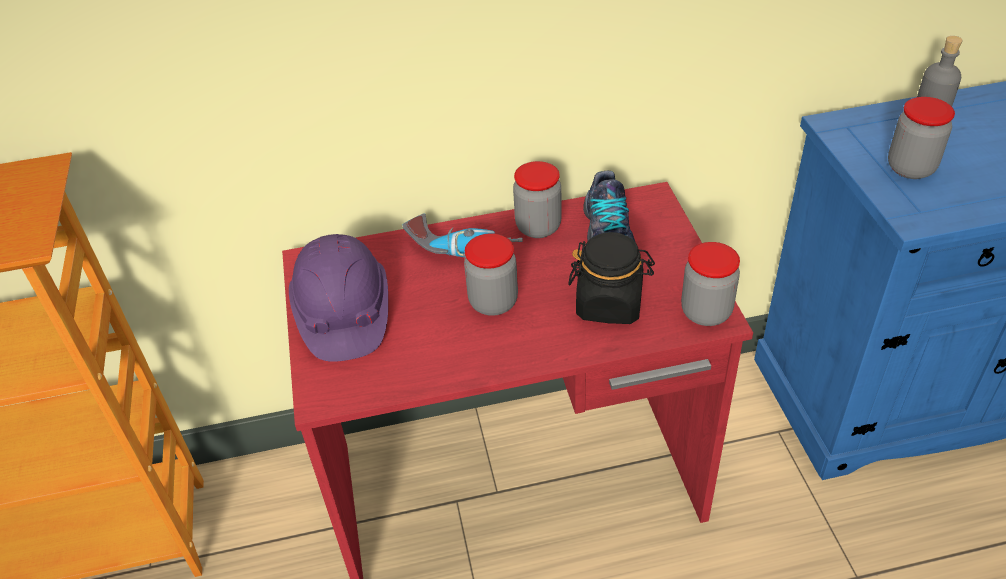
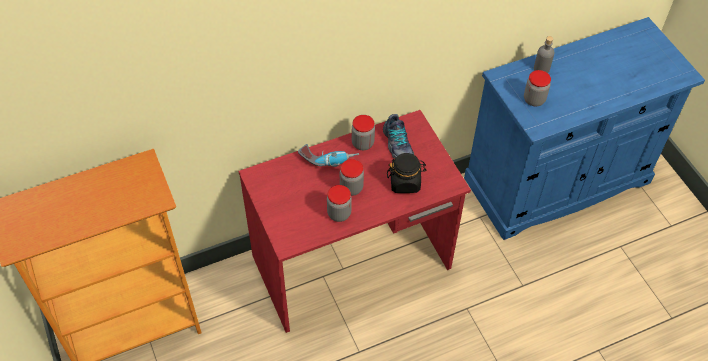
camera: 15 degrees left, 10 degrees up
purple hard hat [289,234,388,362] -> none
jar [681,242,740,326] -> jar moved to [327,185,352,222]

